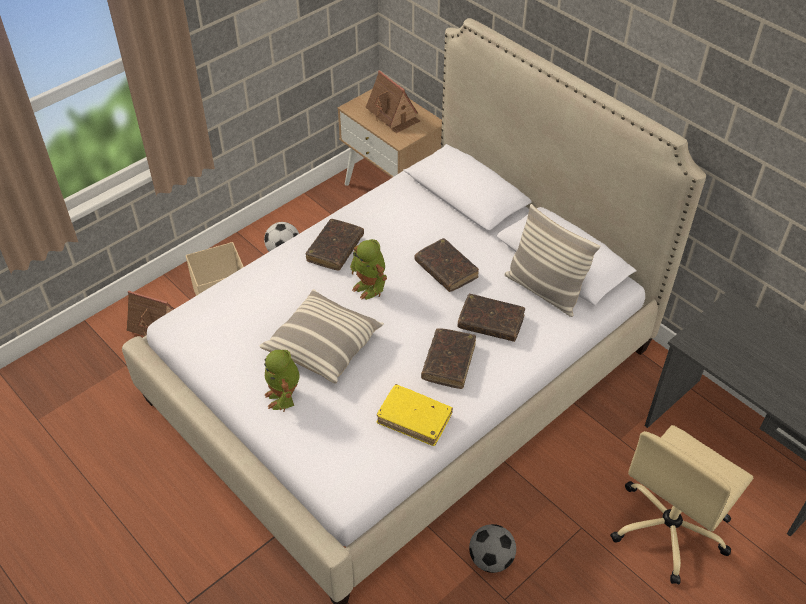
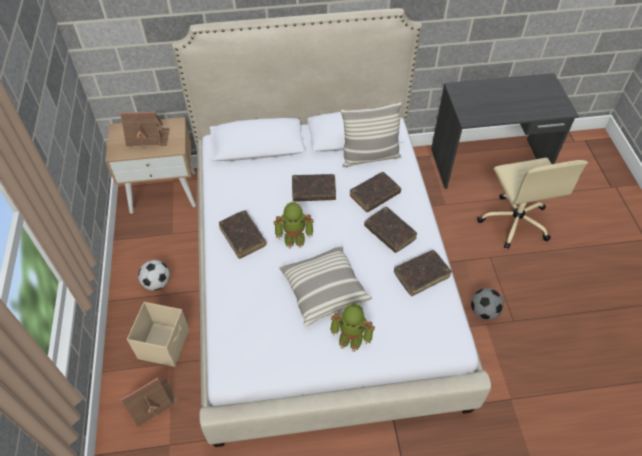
camera: 55 degrees left, 5 degrees up
yellow book [377,384,453,446] -> brown book [394,250,452,296]

